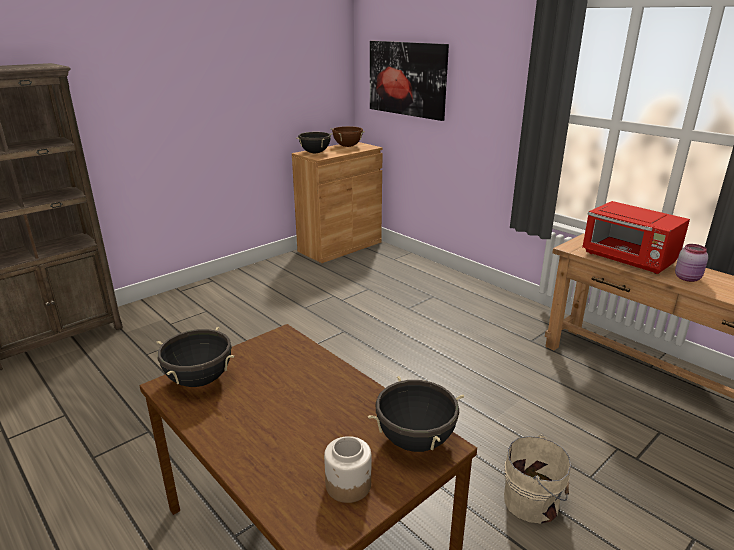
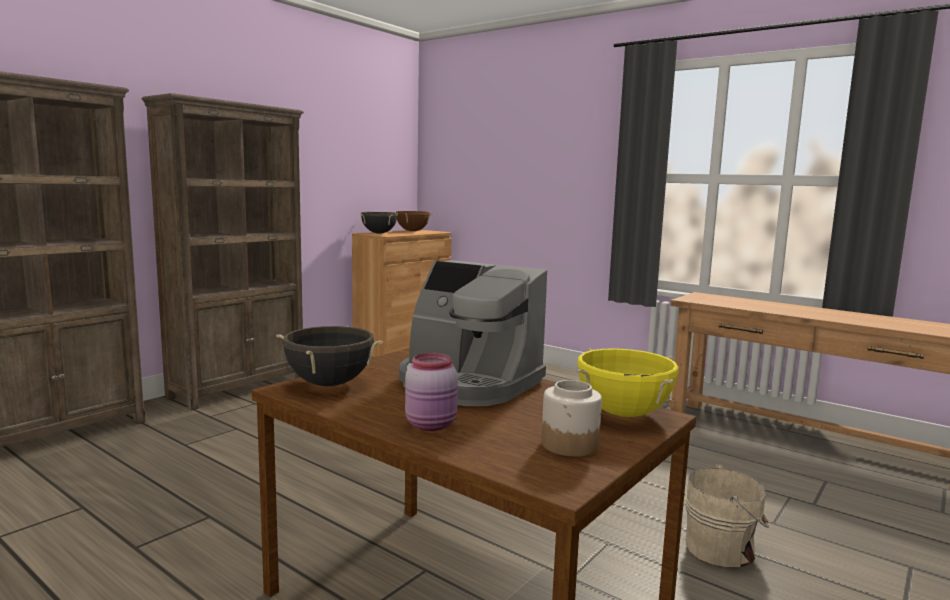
camera: 10 degrees left, 15 degrees down
black cooking pot [368,376,464,452] -> yellow cooking pot [577,348,679,417]
picture [370,41,449,121] -> none
red microwave [583,201,690,274] -> none
pink jar [675,244,708,282] -> pink jar moved to [405,353,458,431]
none -> brown bookcase [141,93,304,411]
none -> coffee machine [399,260,547,406]

